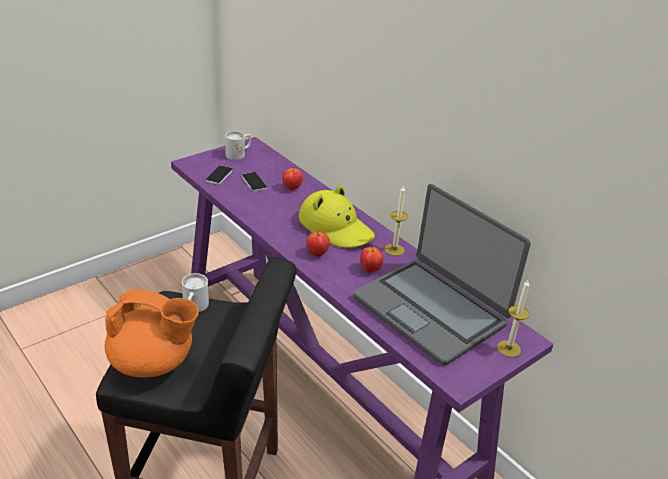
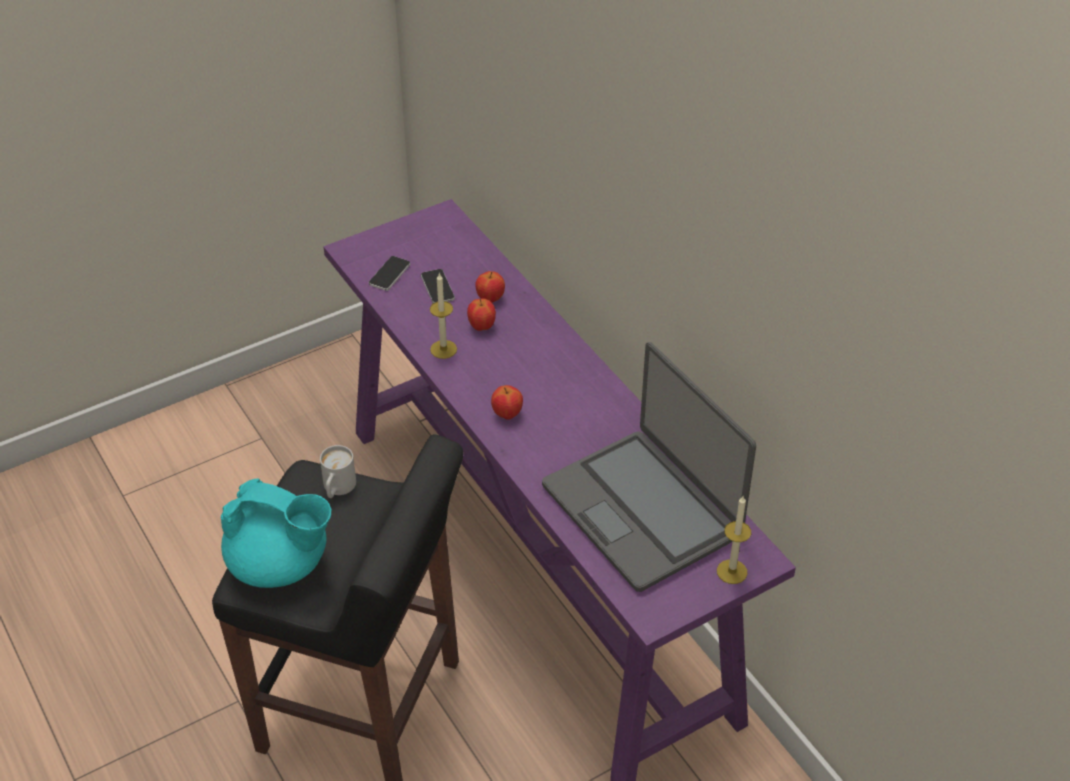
camera: 10 degrees right, 10 degrees up
orange teapot [105,289,199,378] -> turquoise teapot [221,478,332,588]
white mug [225,131,251,160] -> none
yellow hat [299,185,375,248] -> none
apple [360,247,383,273] -> apple moved to [467,298,496,331]
candle [385,185,408,256] -> candle moved to [430,273,457,359]

